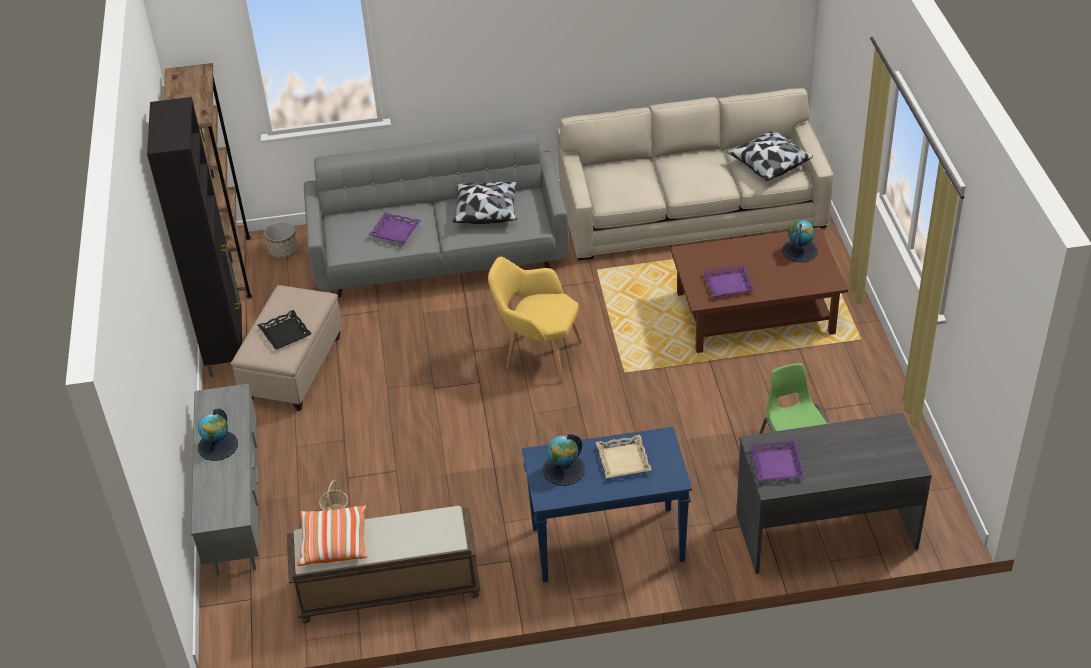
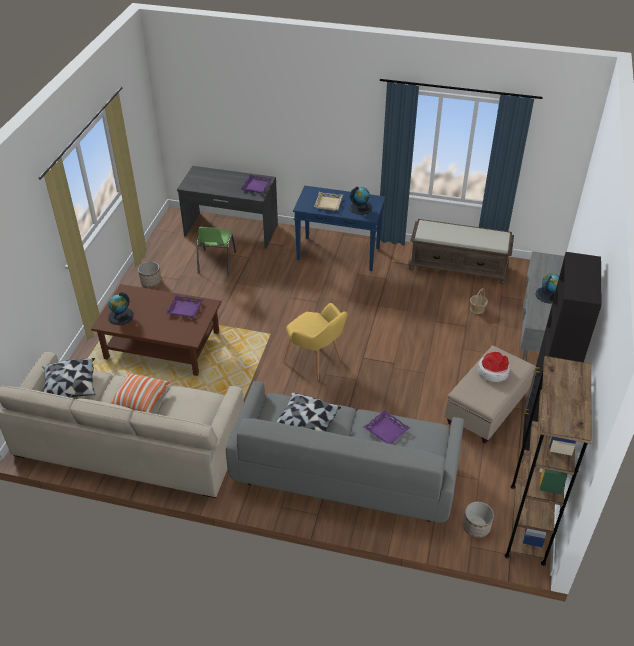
camera: 160 degrees left, 0 degrees up
black tray [258,310,312,349] -> hat [478,352,510,382]
pillow [297,505,368,566] -> pillow moved to [110,373,170,413]
none -> planter [138,262,161,287]

